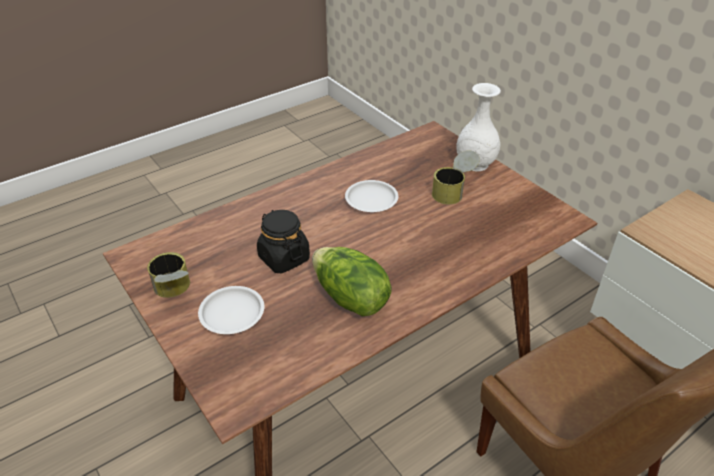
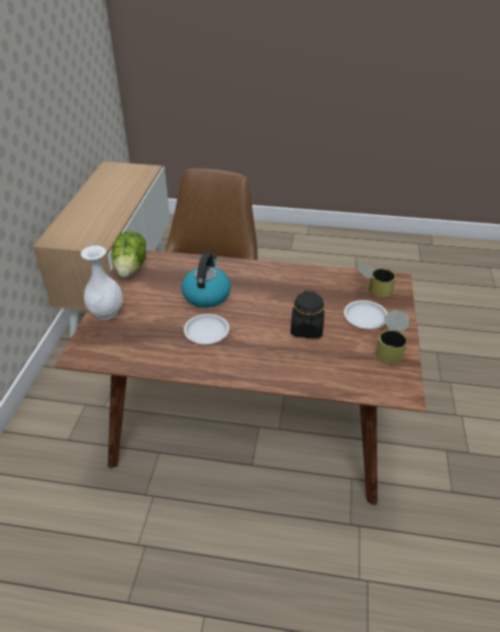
camera: 135 degrees left, 0 degrees up
lettuce [312,247,392,316] -> lettuce moved to [111,231,146,277]
can [432,150,480,205] -> can moved to [357,262,396,298]
none -> kettle [181,253,231,308]

